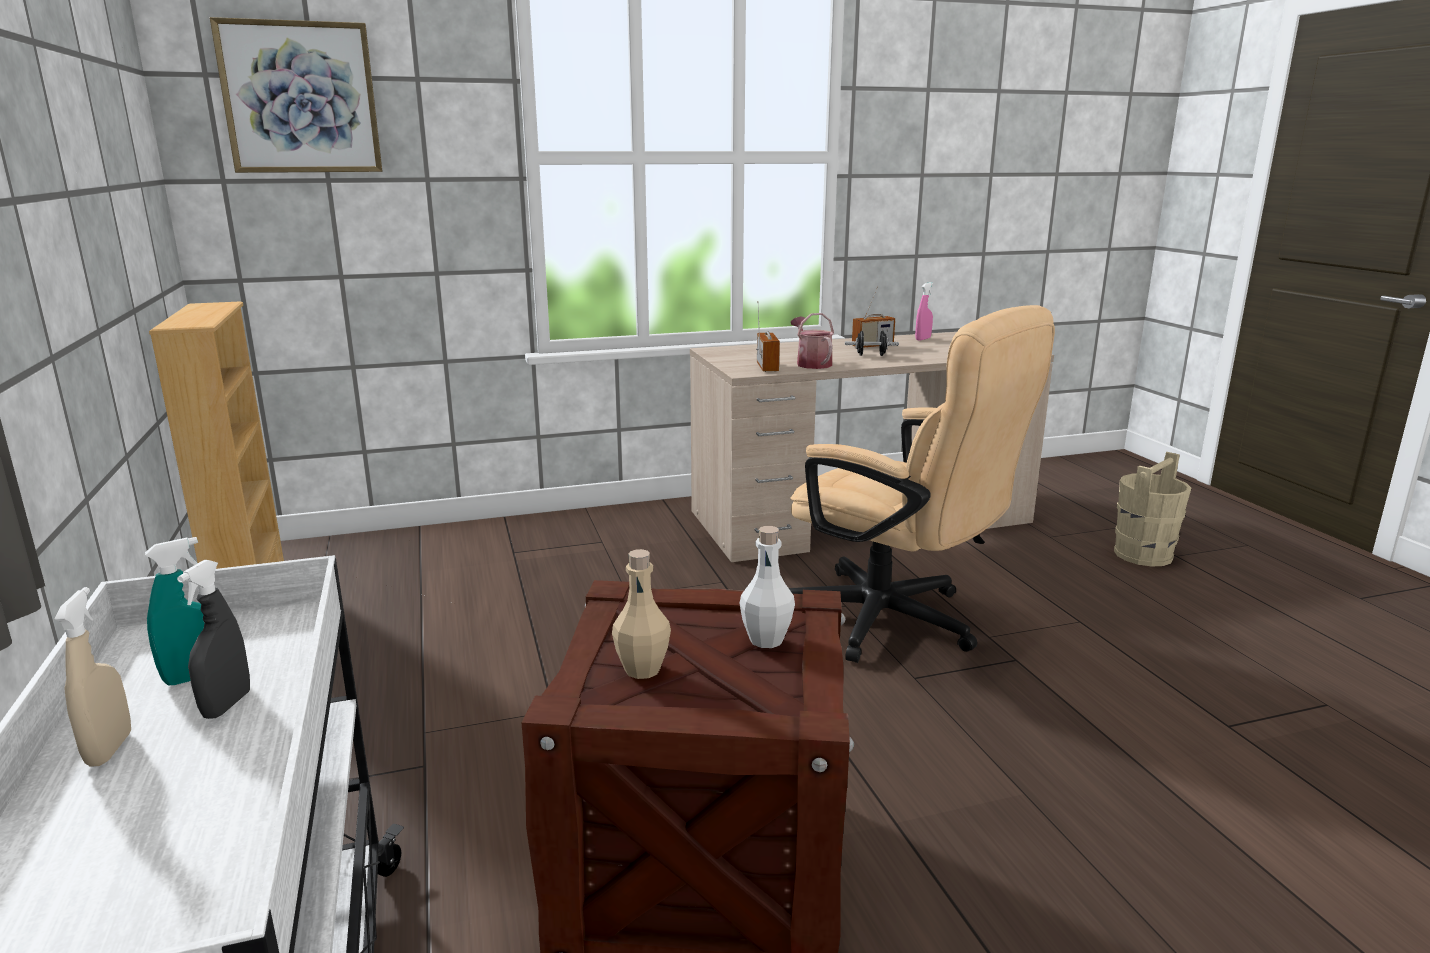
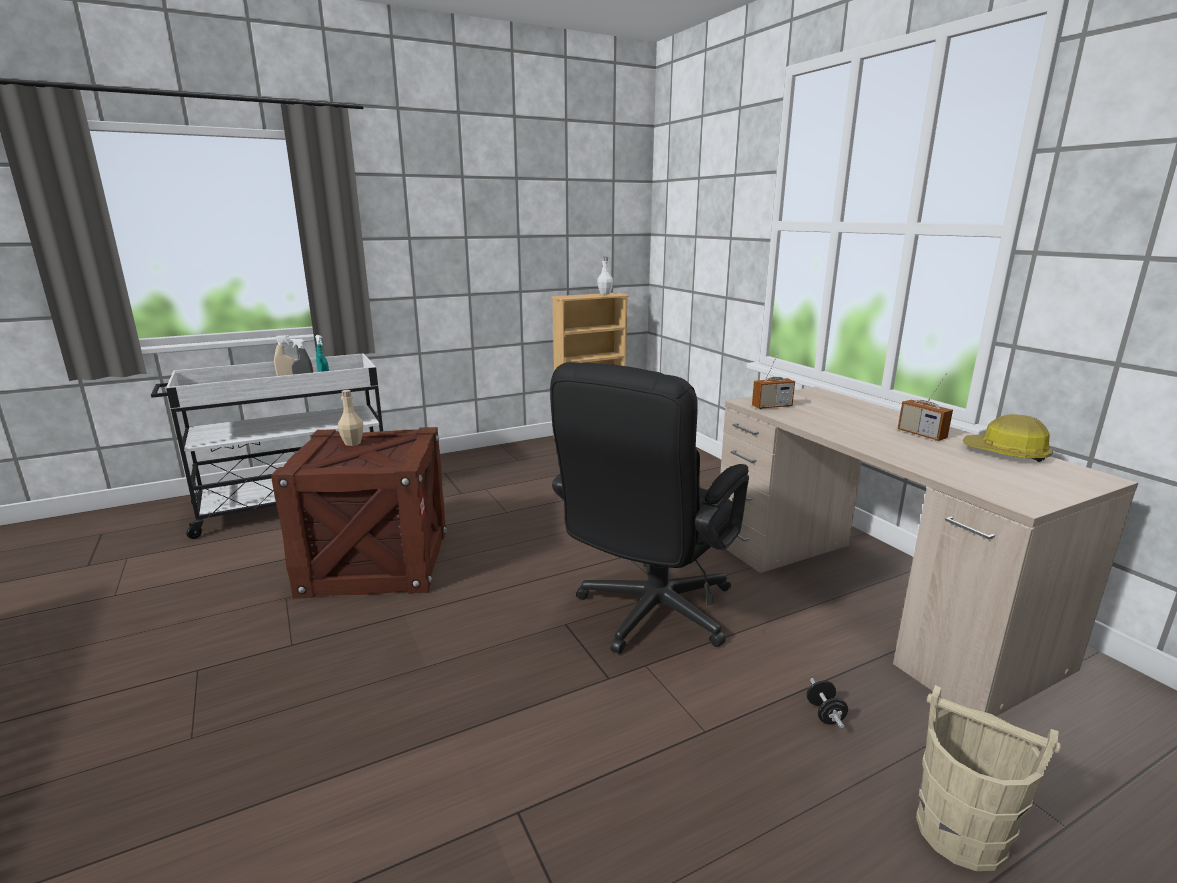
camera: 80 degrees right, 0 degrees up
picture [210,17,382,173] -> none
white bottle [739,526,795,648] -> white bottle moved to [597,257,613,294]
beige office chair [789,305,1055,663] -> black office chair [550,362,749,654]
watering can [791,313,834,369] -> none
black dumbbell [845,331,899,356] -> black dumbbell moved to [807,678,848,728]
pink spray bottle [915,282,933,341] -> hard hat [963,414,1053,462]

